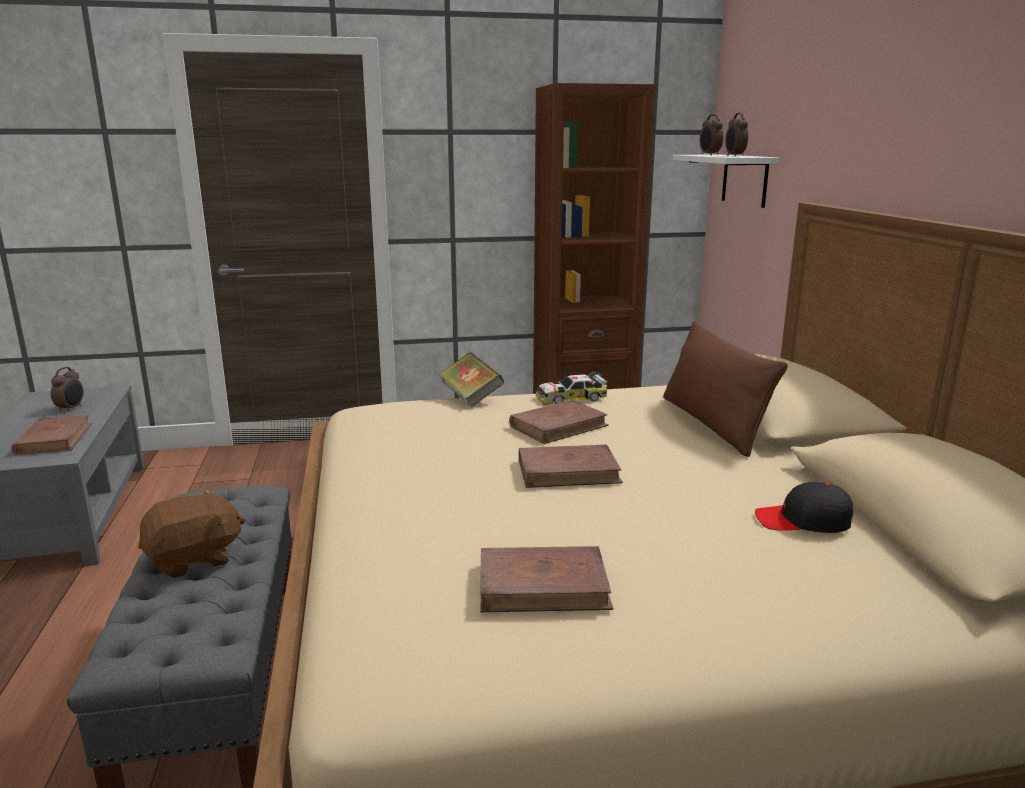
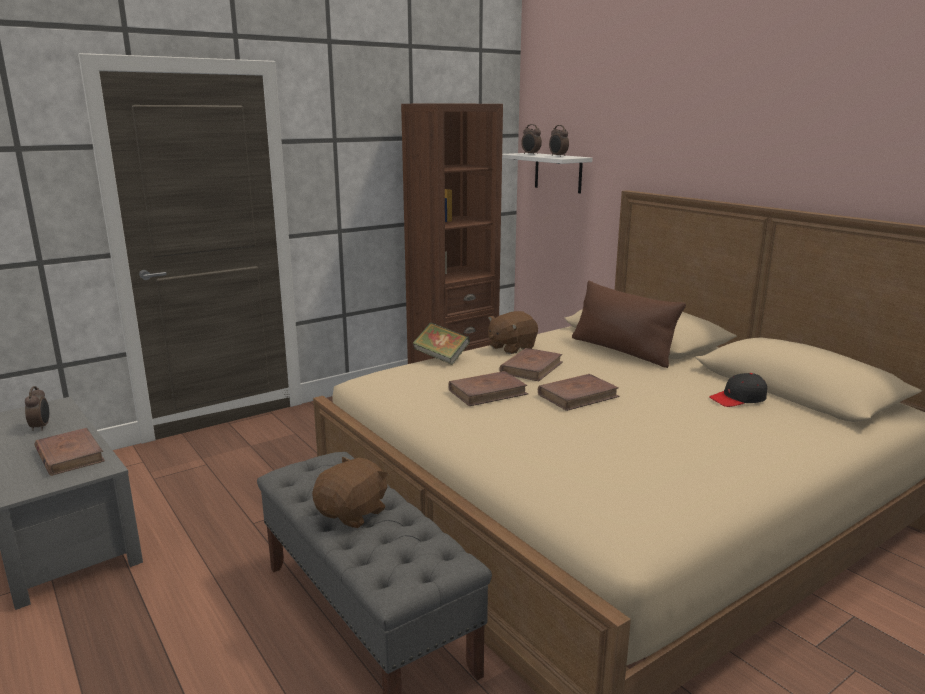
camera: 25 degrees left, 0 degrees up
brown book [480,546,613,612] -> brown book moved to [448,371,528,406]
toy car [536,374,608,404] -> brown plush toy [488,311,538,354]

